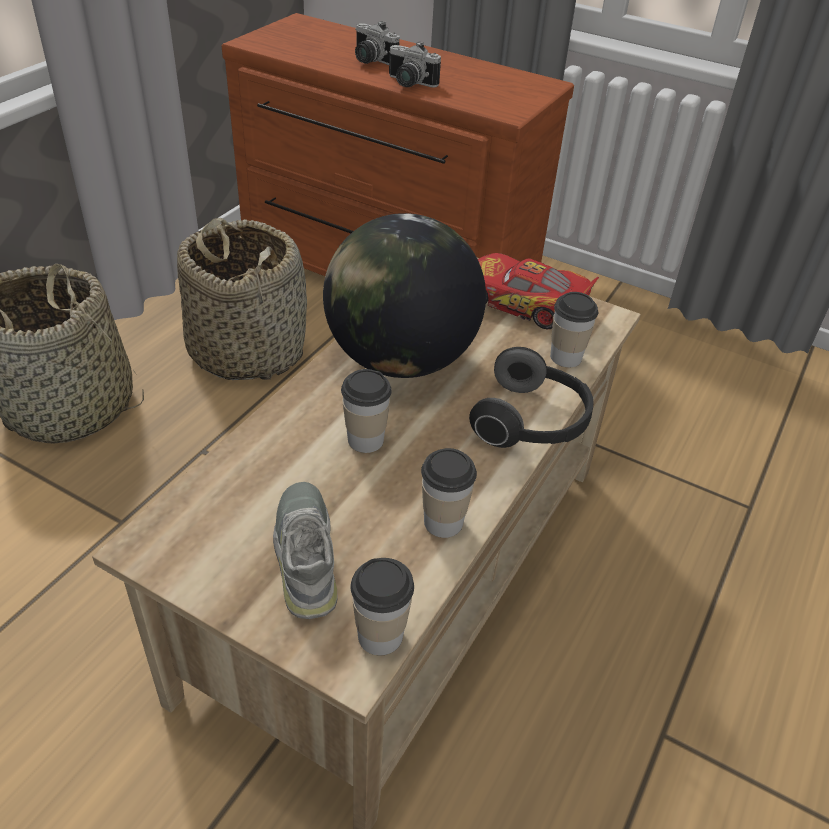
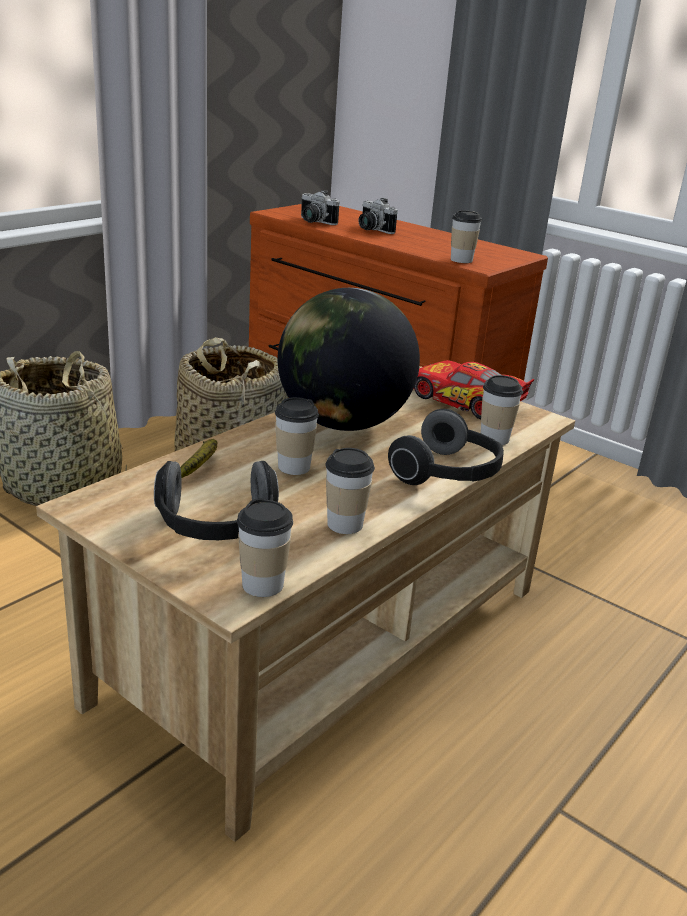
camera: 10 degrees right, 15 degrees down
grey shoe [273,482,338,619] -> headphones [154,461,279,540]
camera [389,41,441,88] -> camera moved to [301,190,340,225]
none -> banana [180,439,217,478]
none -> cup [451,210,482,263]

